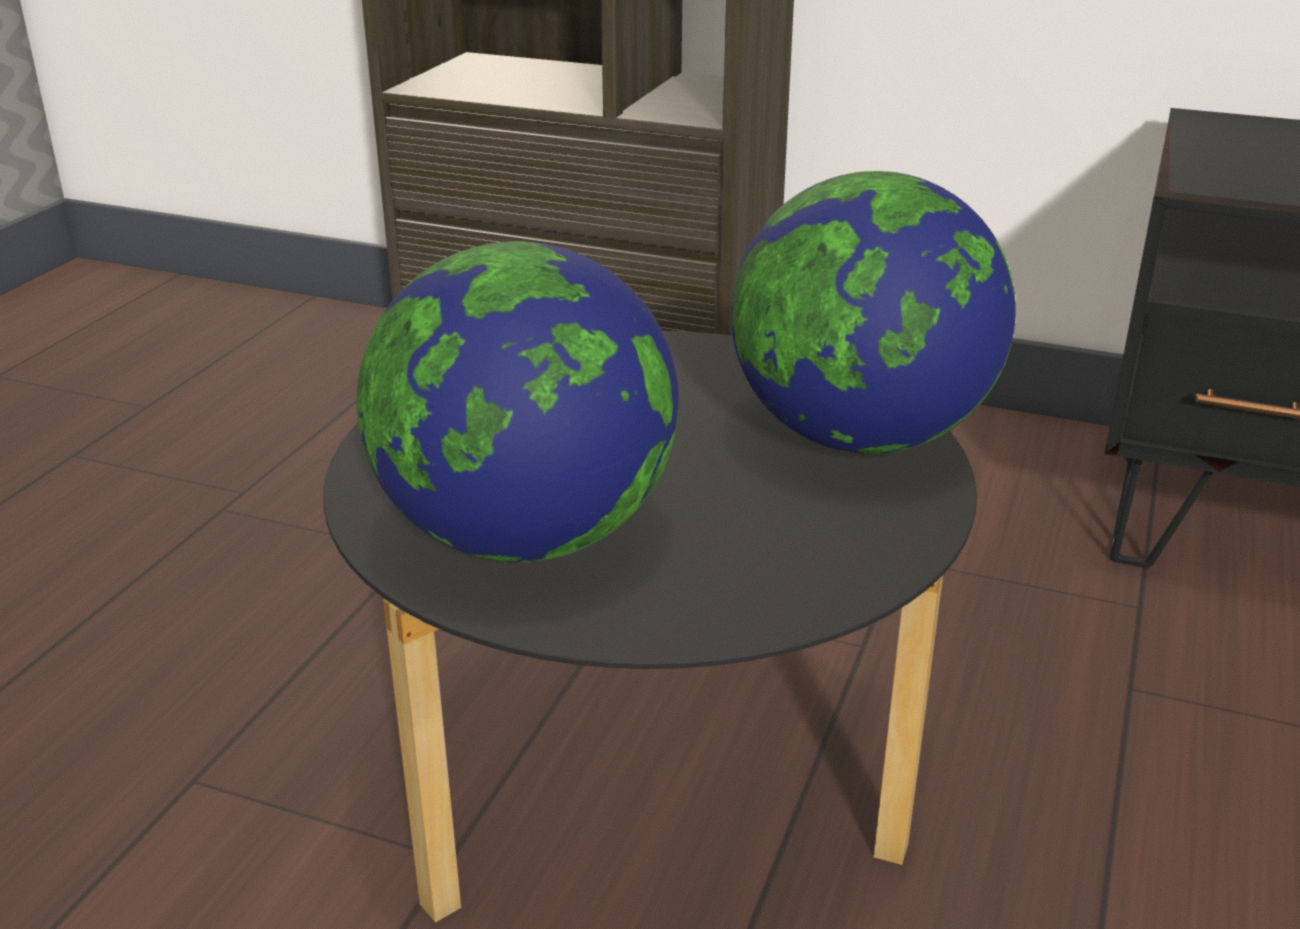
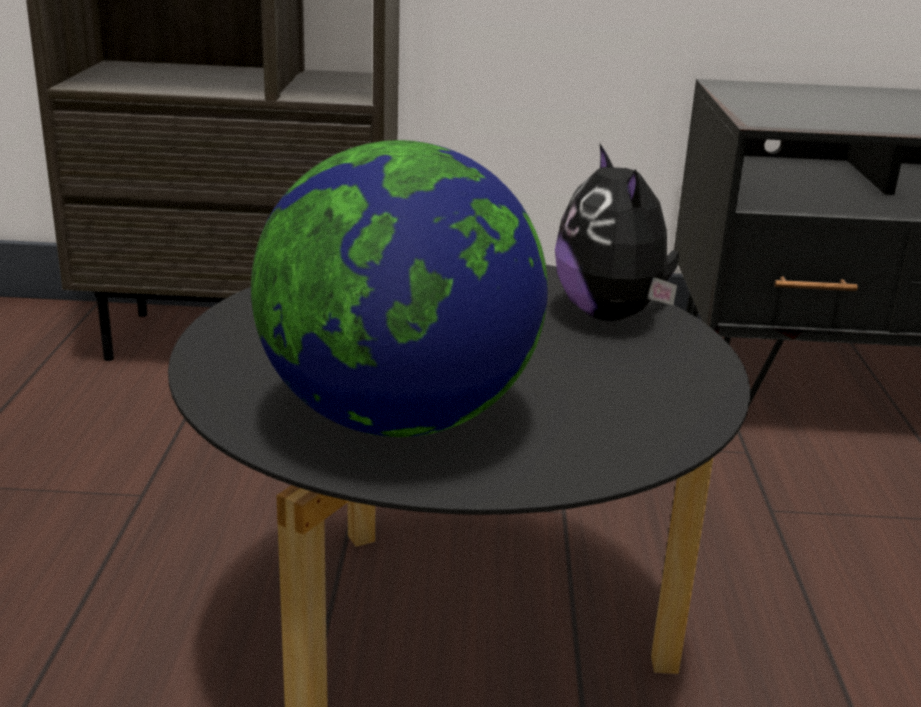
camera: 20 degrees left, 5 degrees down
globe [731,171,1016,454] -> plush toy [555,144,679,321]

